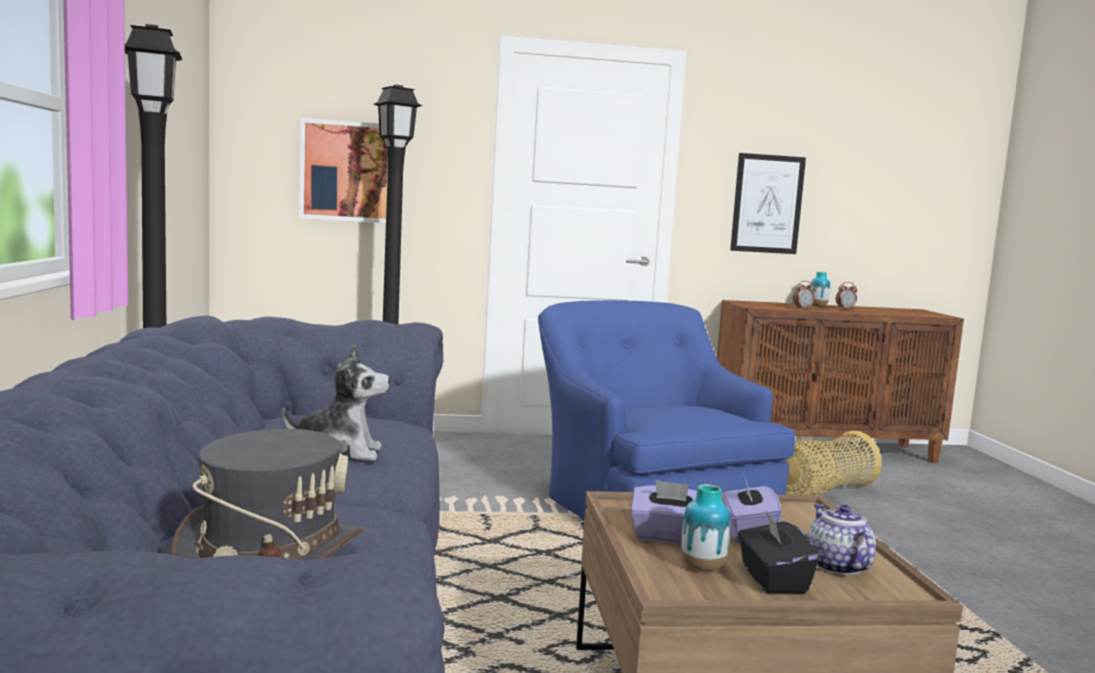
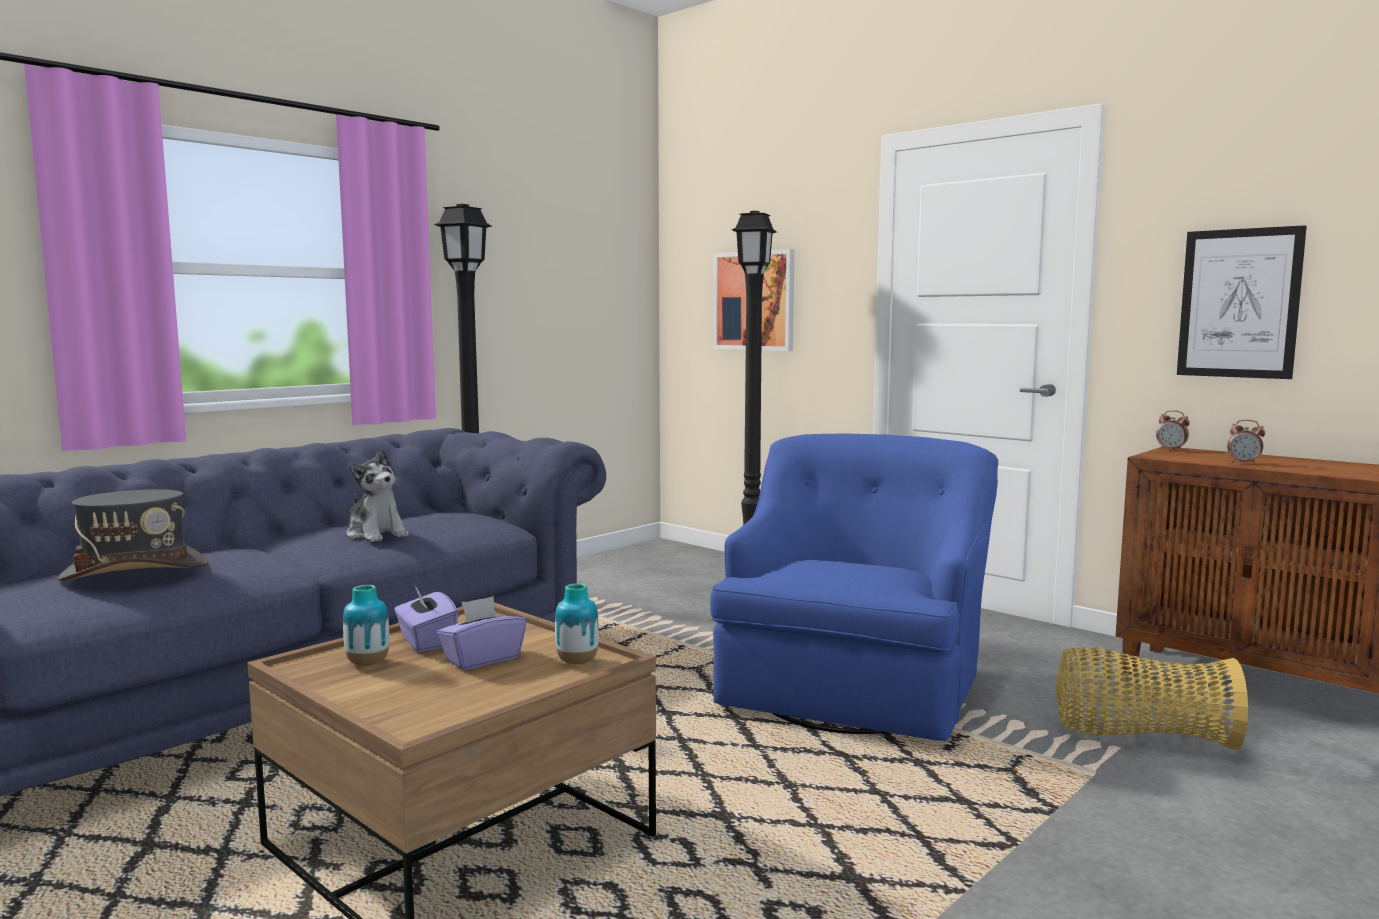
camera: 50 degrees right, 0 degrees up
black tissue box [738,509,819,594] -> none
teapot [807,504,876,575] -> none
vase [811,272,830,307] -> vase moved to [555,584,599,664]
alarm clock [836,282,857,310] -> alarm clock moved to [1156,410,1190,451]

